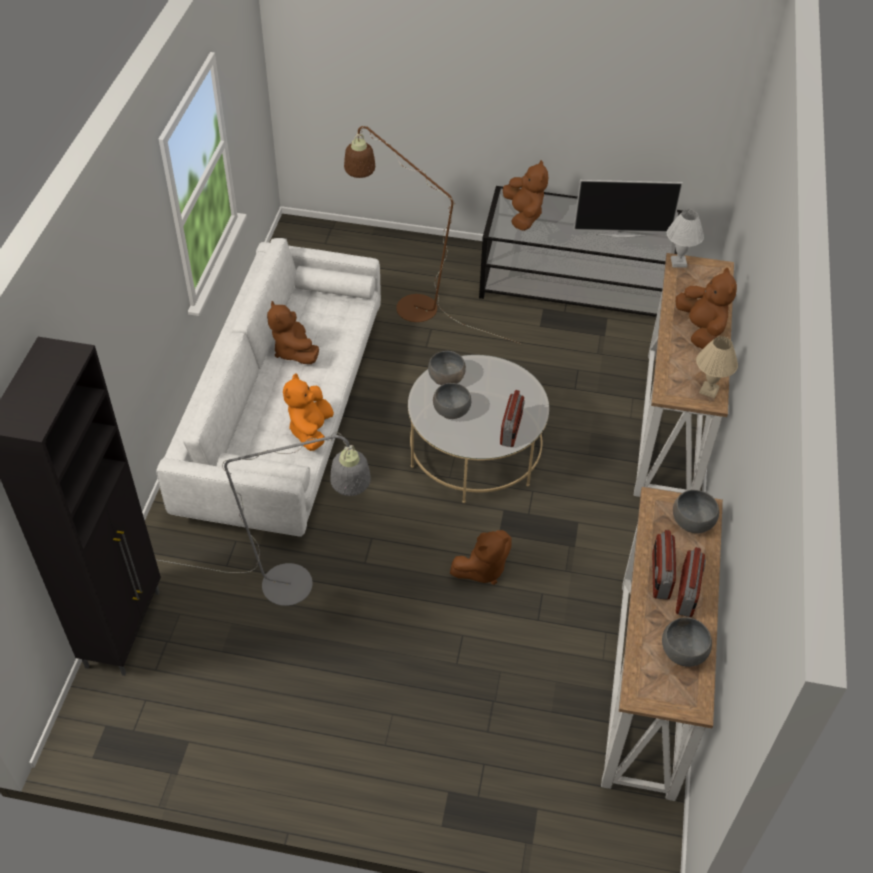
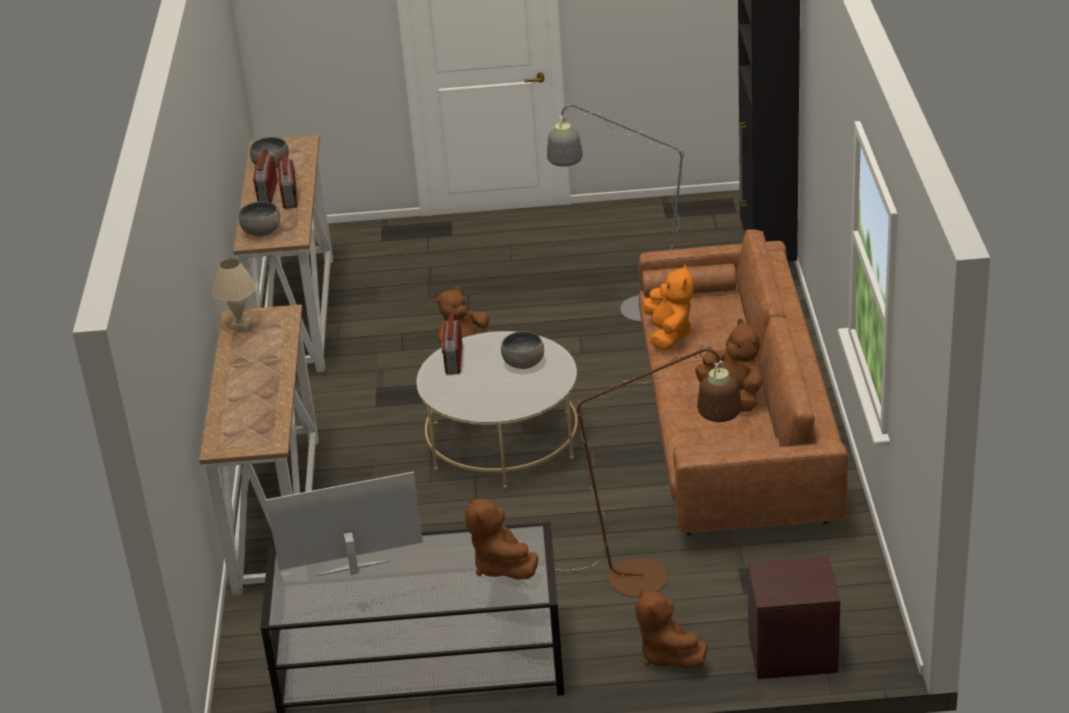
camera: 170 degrees right, 15 degrees down
white sofa [157,238,381,537] -> brown sofa [639,229,848,536]
grey bowl [428,351,466,385] -> none
white table lamp [667,209,704,268] -> none
brown plush toy [675,267,737,349] -> brown plush toy moved to [635,588,707,669]
none -> brown nightstand [748,556,840,679]

